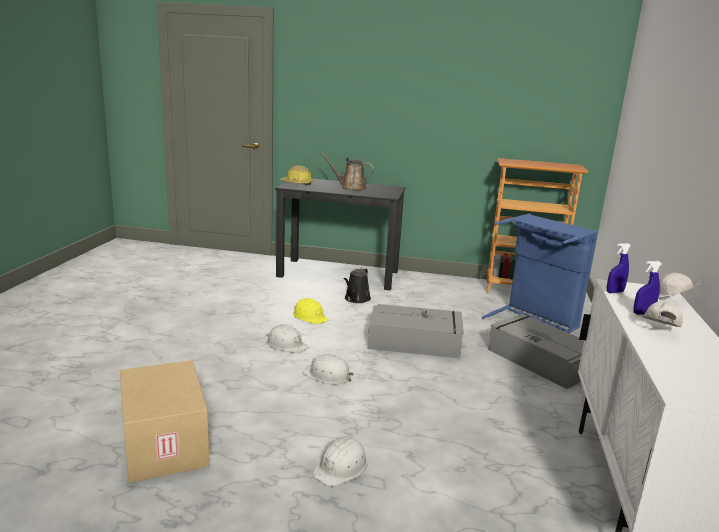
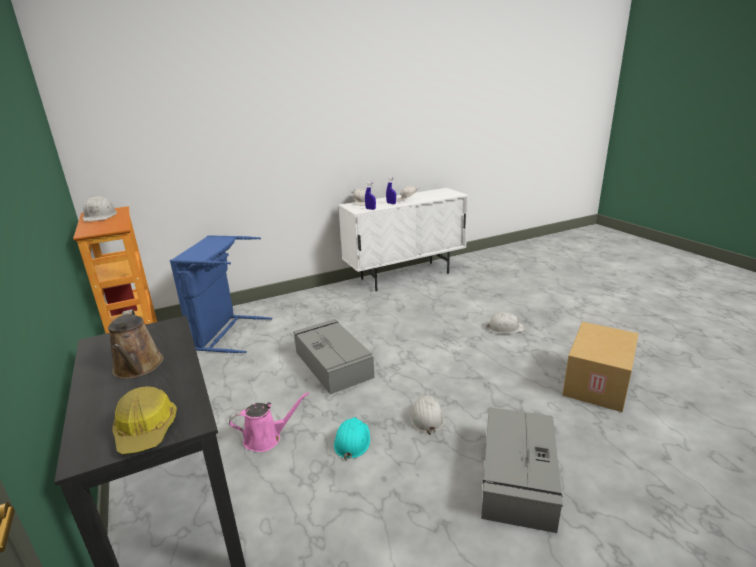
camera: 125 degrees left, 5 degrees up
yellow hard hat [293,298,328,324] -> turquoise hard hat [334,417,370,461]
white hard hat [303,354,354,385] -> white hard hat moved to [83,196,117,222]
black watering can [344,268,371,303] -> pink watering can [229,392,309,452]
grey storage box [488,314,584,389] -> grey storage box moved to [481,407,563,533]

